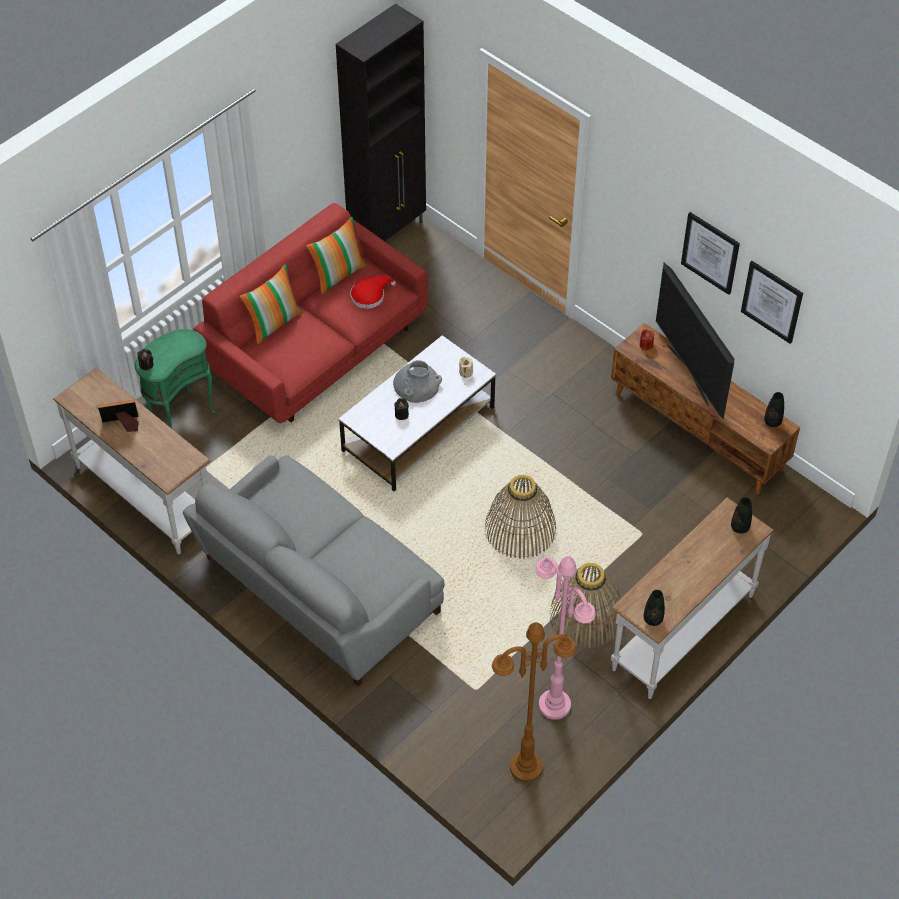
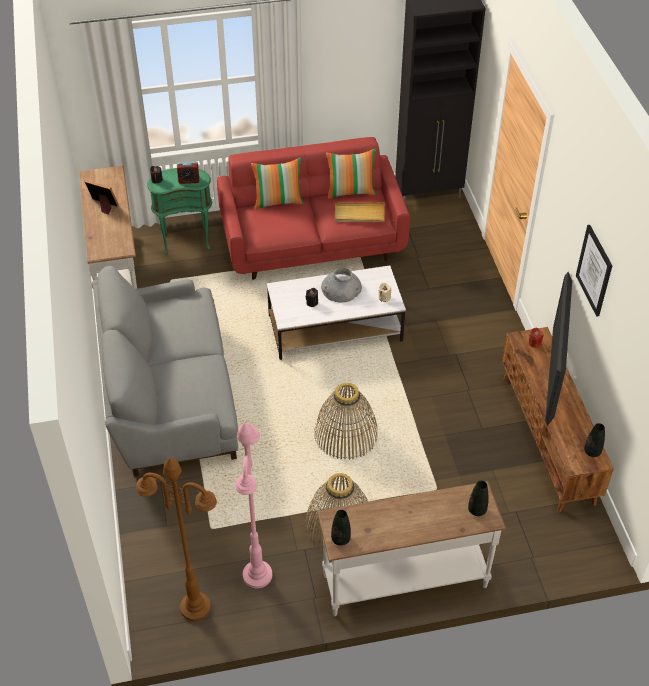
camera: 35 degrees right, 5 degrees down
red hat [350,275,396,309] -> beige tray [335,202,385,222]
picture [741,261,803,344] -> none
none -> alarm clock [177,161,199,184]

